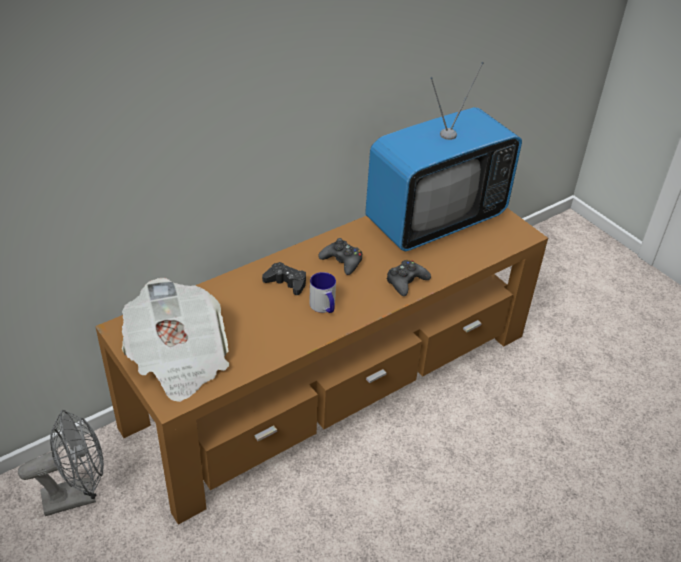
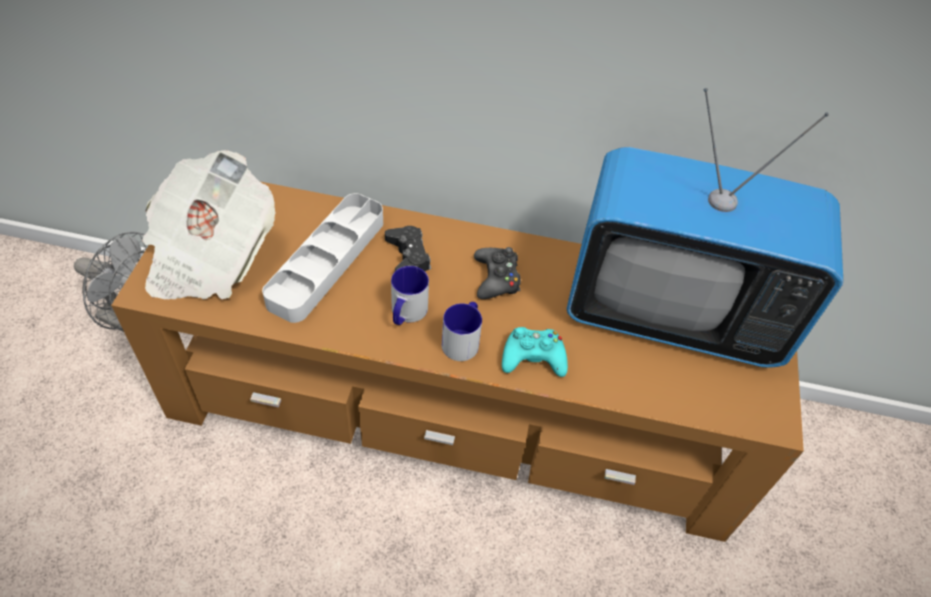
camera: 45 degrees right, 10 degrees up
black game controller [387,260,431,296] -> turquoise game controller [502,327,568,377]
none -> grey tray [262,193,383,323]
none -> mug [442,302,482,361]

